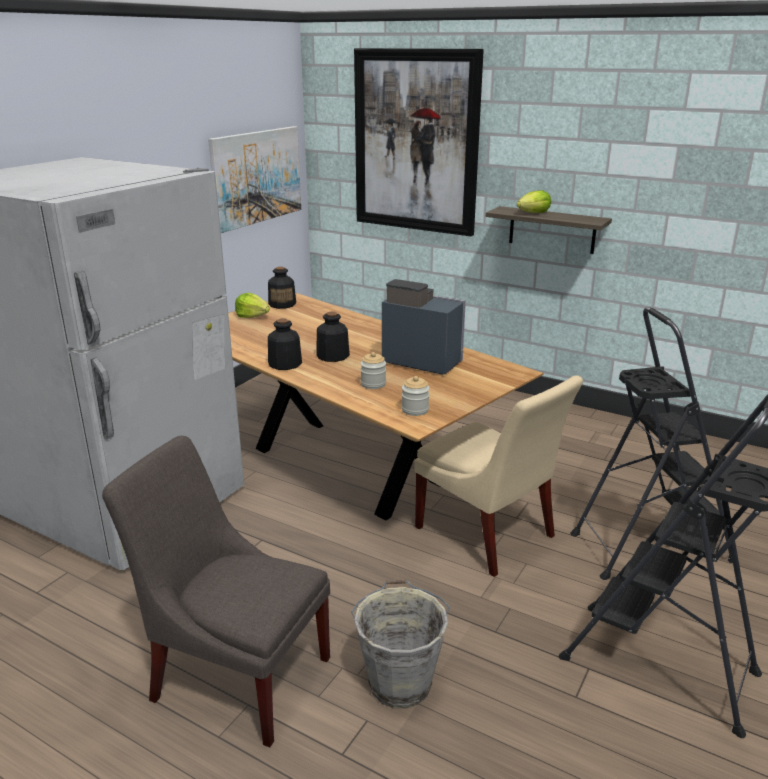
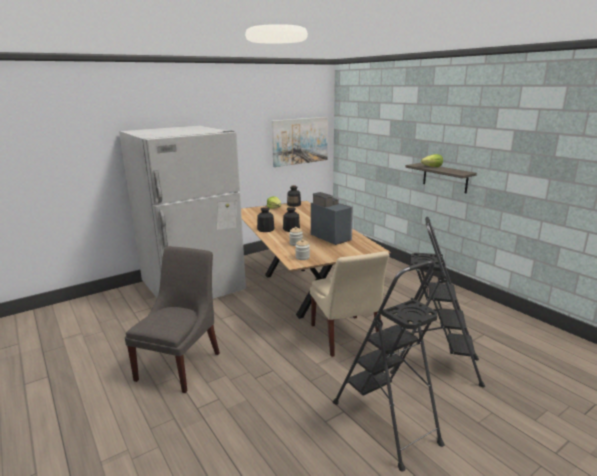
camera: 25 degrees right, 5 degrees down
grey chair [102,436,330,747] -> grey chair turned 60 degrees clockwise [125,246,220,393]
grey bucket [351,580,450,708] -> none
picture [354,48,484,236] -> none

